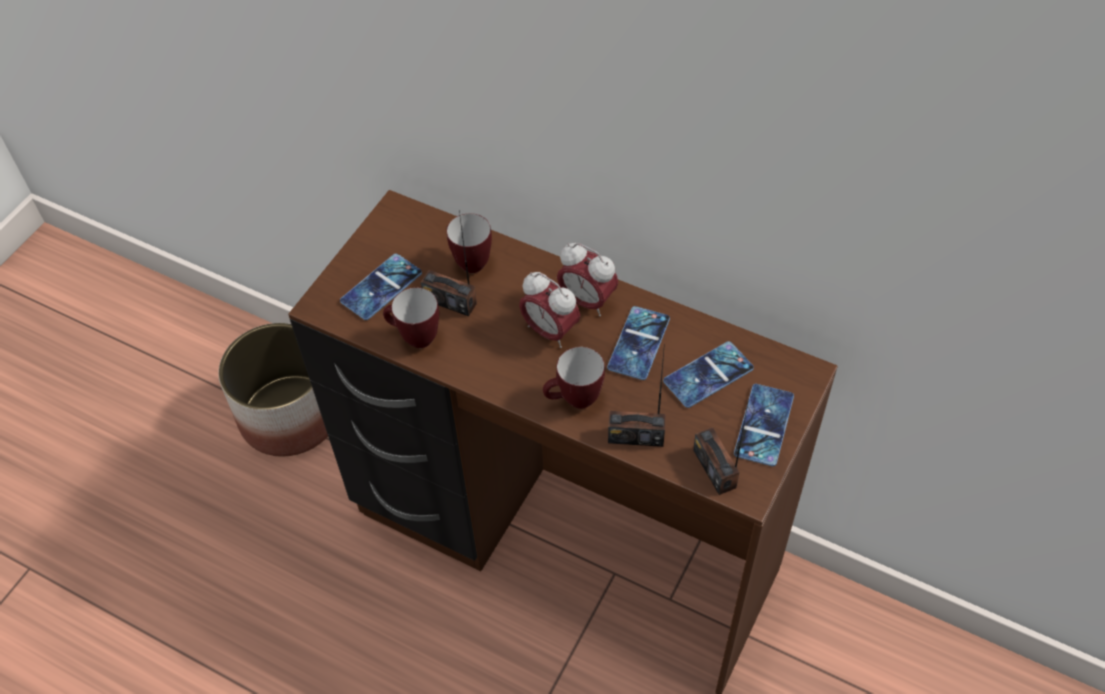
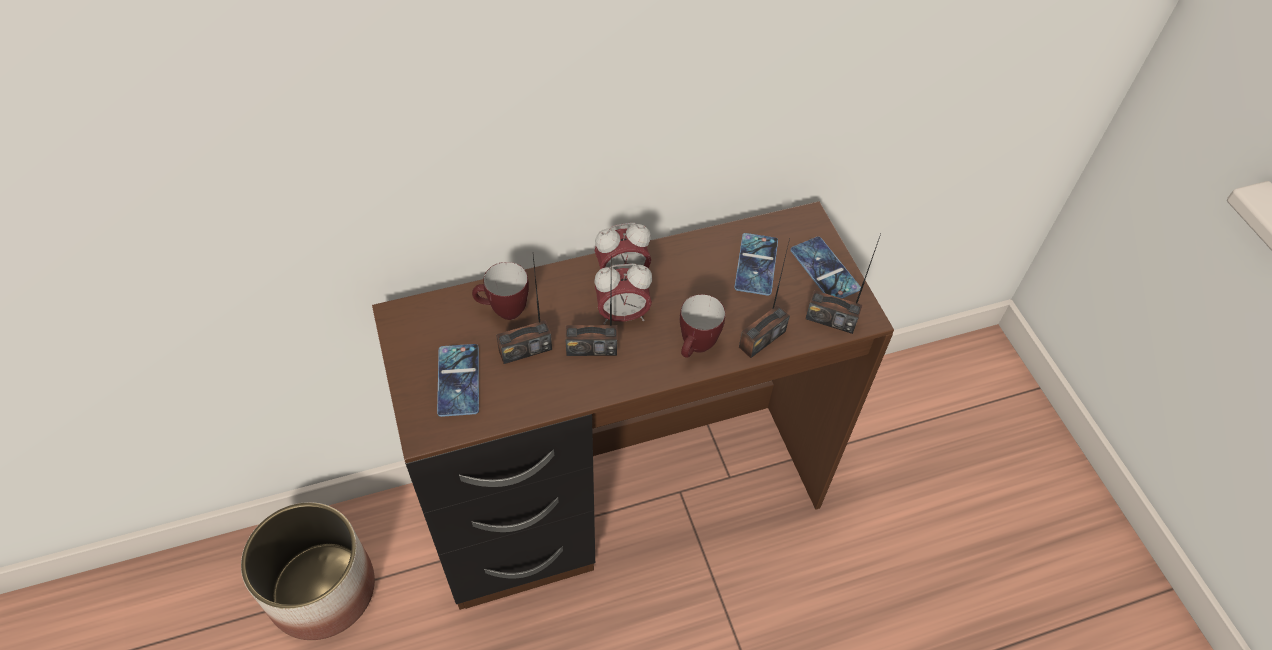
camera: 50 degrees left, 0 degrees up
mug [383,287,439,348] -> none
phone [607,306,670,380] -> none
none -> radio [565,264,617,356]

